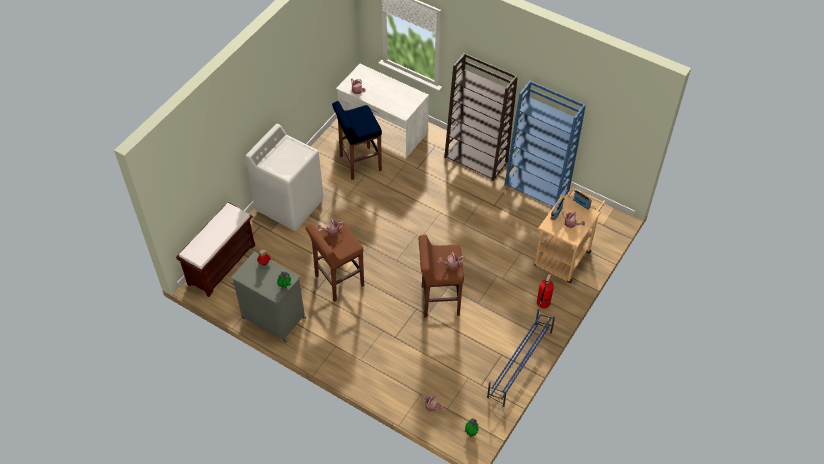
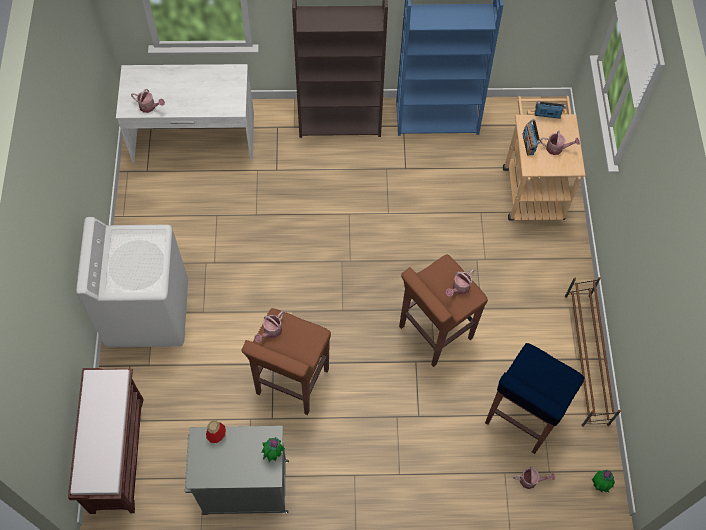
camera: 35 degrees left, 10 degrees up
blue stool [332,101,382,180] -> blue stool moved to [485,343,584,454]
blue shoe rack [487,308,555,407] -> brown shoe rack [565,277,621,427]
fire extinguisher [537,274,554,308] -> none

